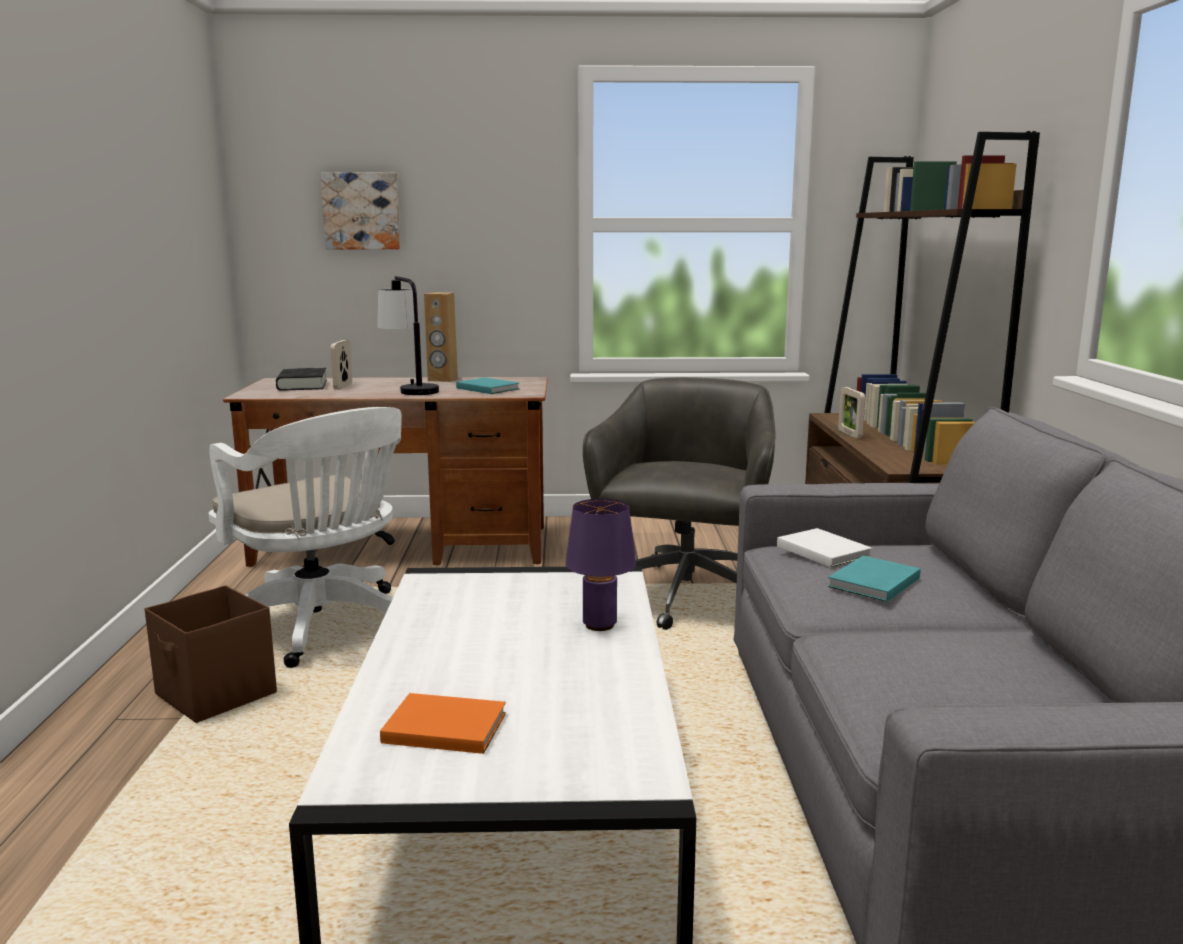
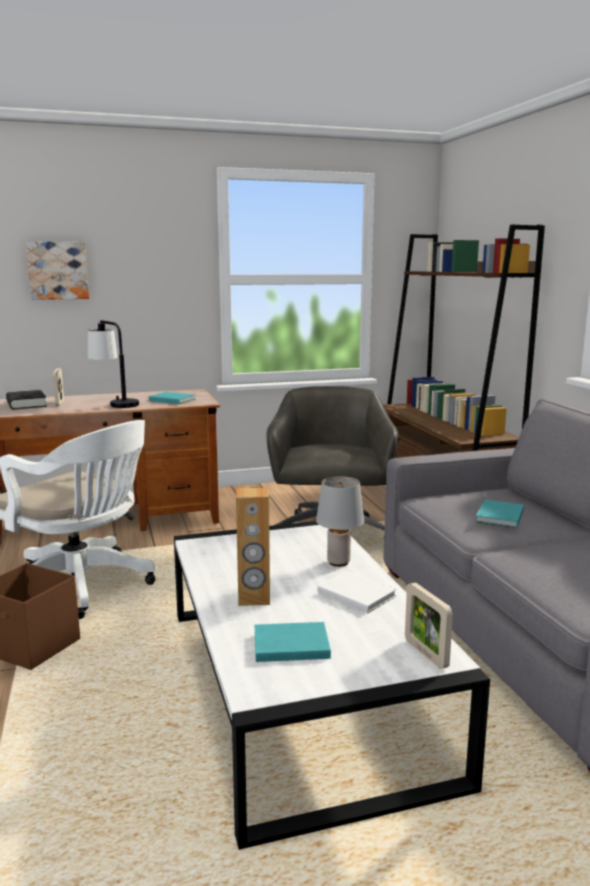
camera: 15 degrees left, 0 degrees up
orange book [380,693,506,754] -> turquoise book [255,622,331,662]
brown speaker [424,292,458,382] -> brown speaker moved to [236,487,270,606]
purple table lamp [565,499,636,631] -> grey table lamp [316,476,364,567]
white book [777,528,872,567] -> white book moved to [318,571,396,613]
picture frame [838,387,865,438] -> picture frame moved to [405,582,453,669]

